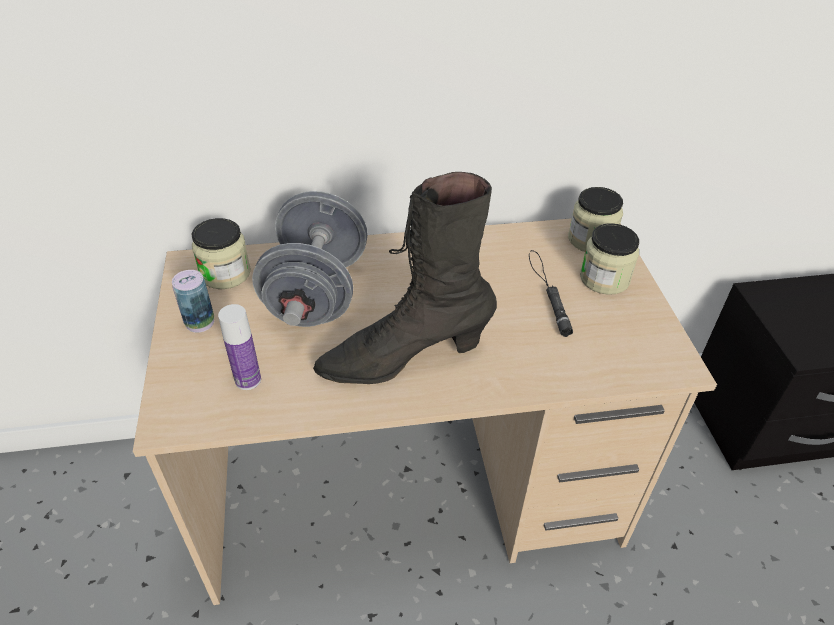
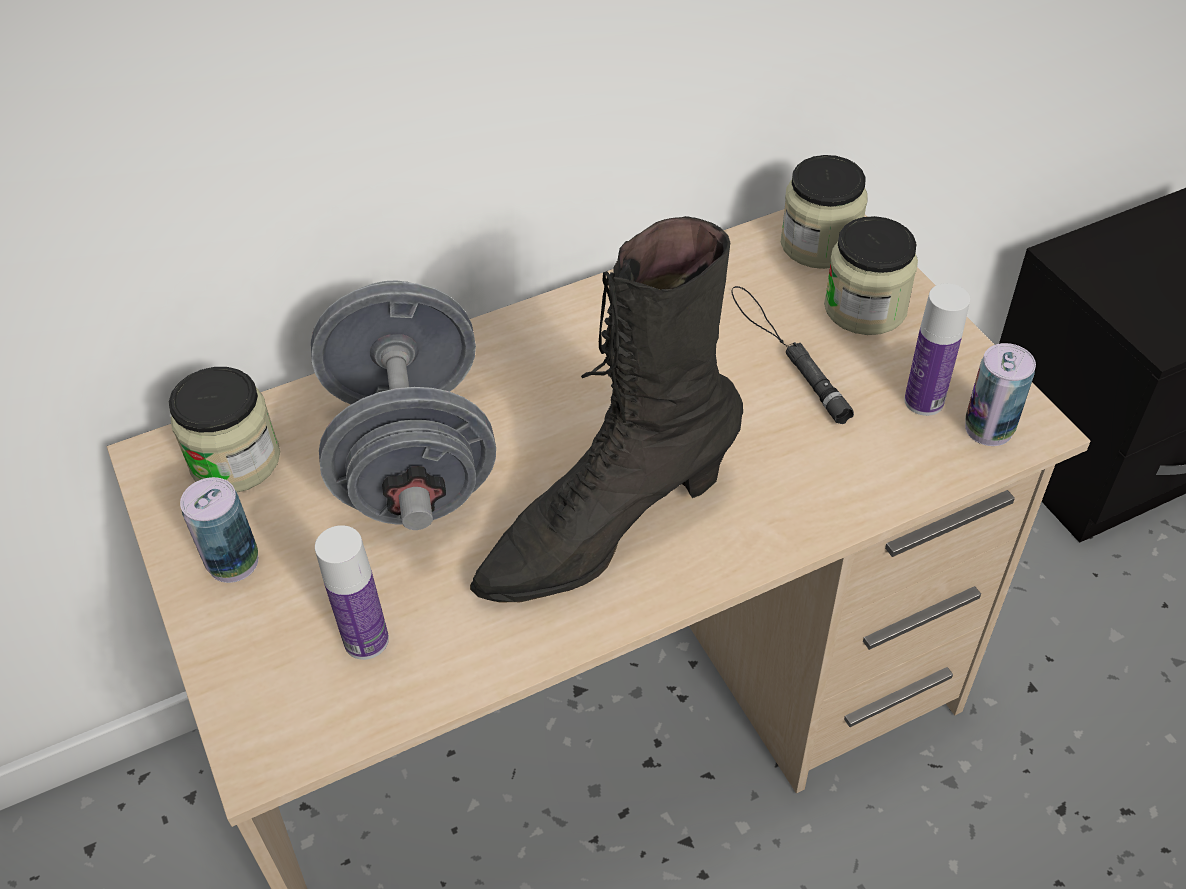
camera: 15 degrees left, 5 degrees up
none -> bottle [904,283,970,416]
none -> can [965,343,1036,446]

